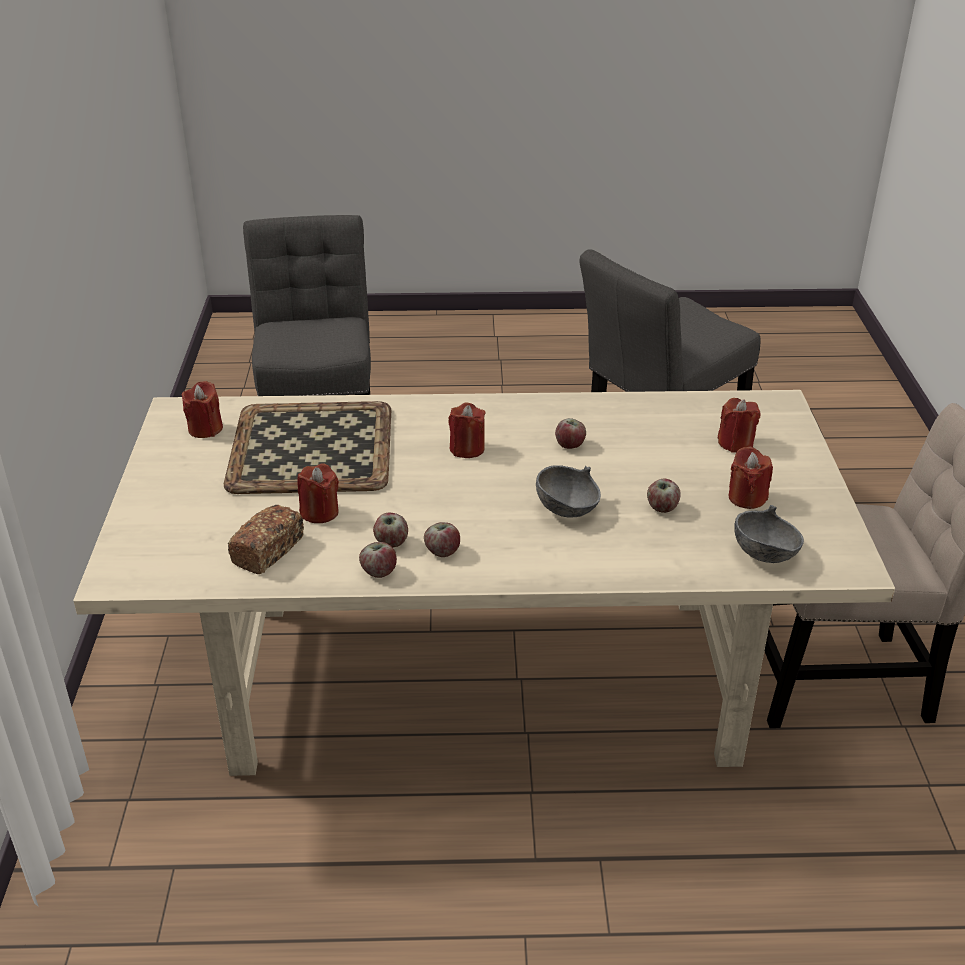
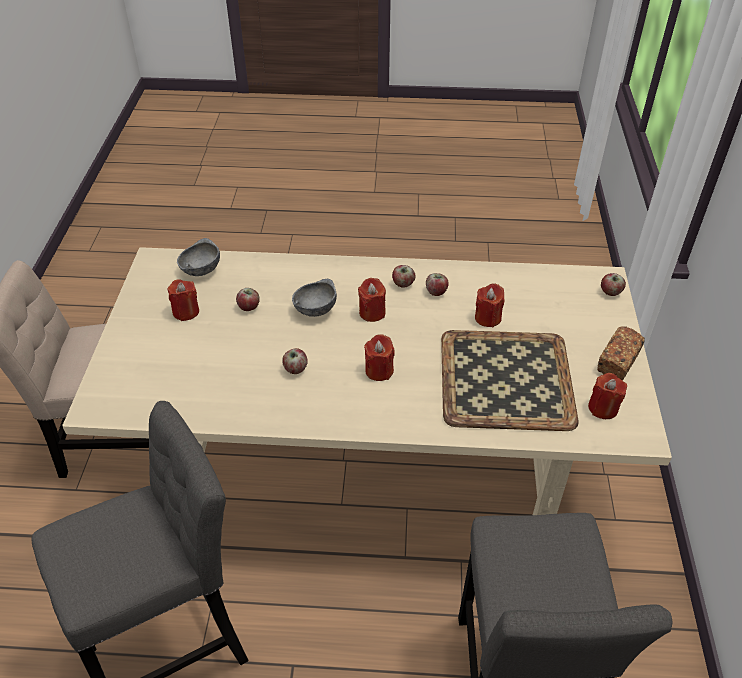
camera: 175 degrees left, 10 degrees up
bread [228,505,304,574] -> bread moved to [597,326,645,381]
apple [359,542,397,578] -> apple moved to [601,273,626,296]
red candle [717,398,761,453] -> red candle moved to [358,278,386,322]

